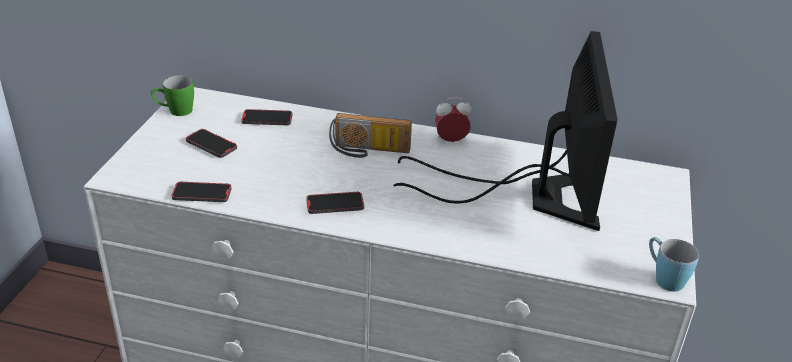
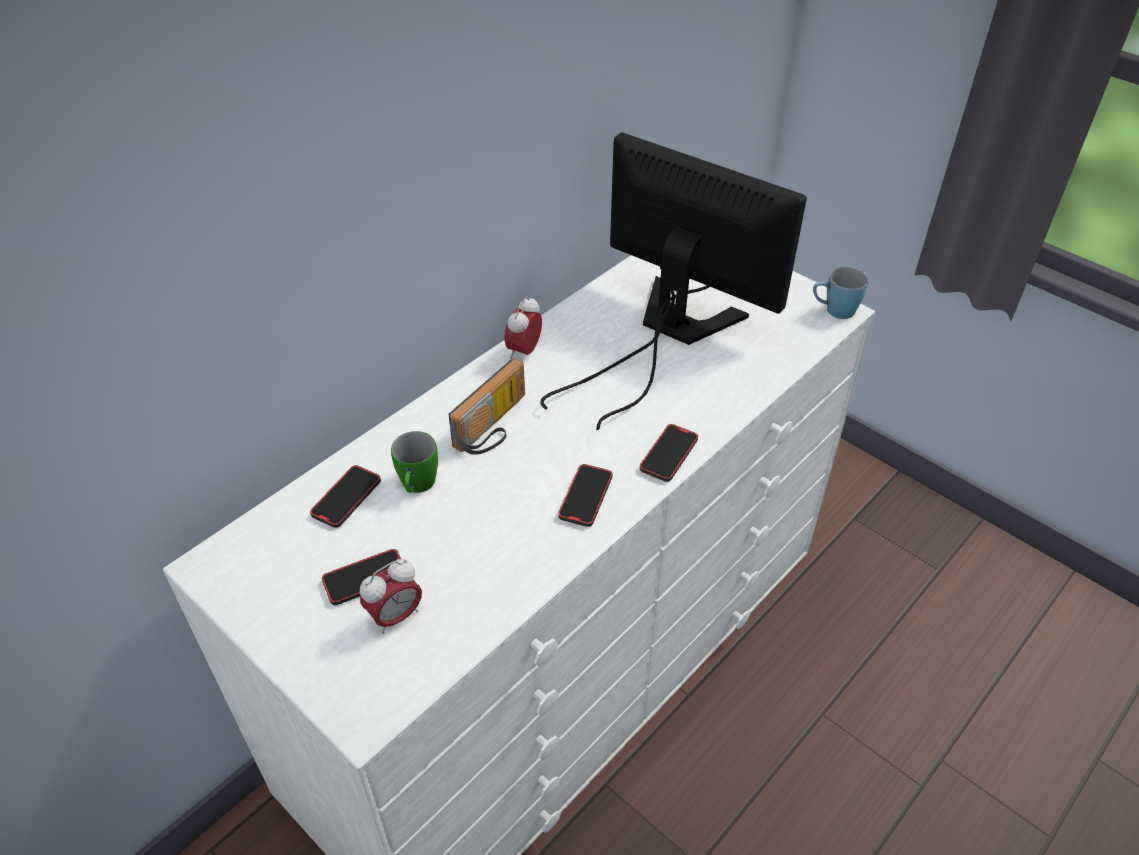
camera: 60 degrees left, 10 degrees up
green mug [151,75,194,116] -> green mug moved to [391,431,438,493]
phone [172,182,231,202] -> phone moved to [640,424,698,482]
none -> alarm clock [360,559,422,634]

